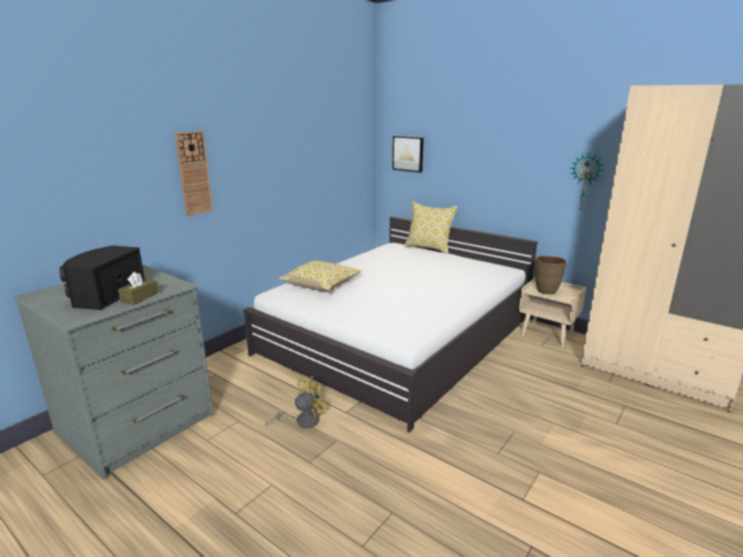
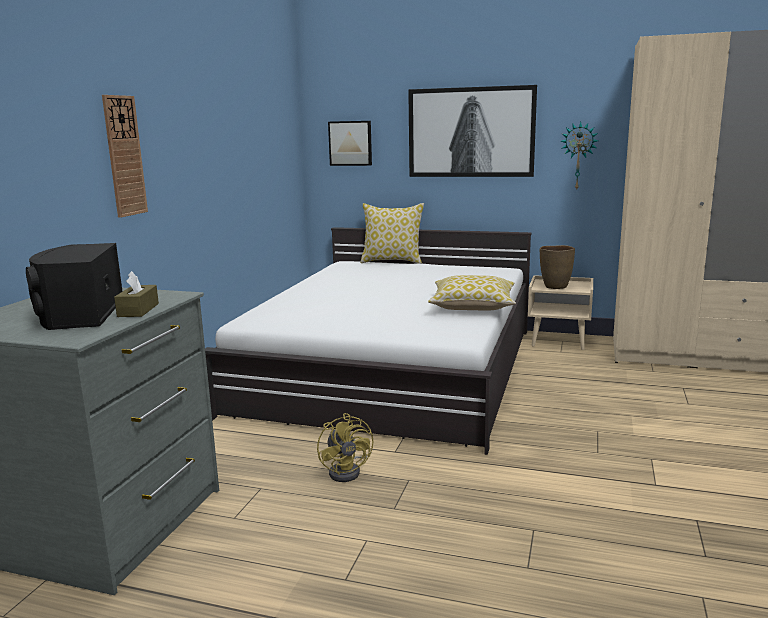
camera: 20 degrees left, 5 degrees down
yellow fan [265,377,329,428] -> yellow fan turned 135 degrees clockwise [317,413,373,482]
pillow [279,261,362,291] -> pillow moved to [428,275,516,310]
none -> picture [408,85,537,177]

